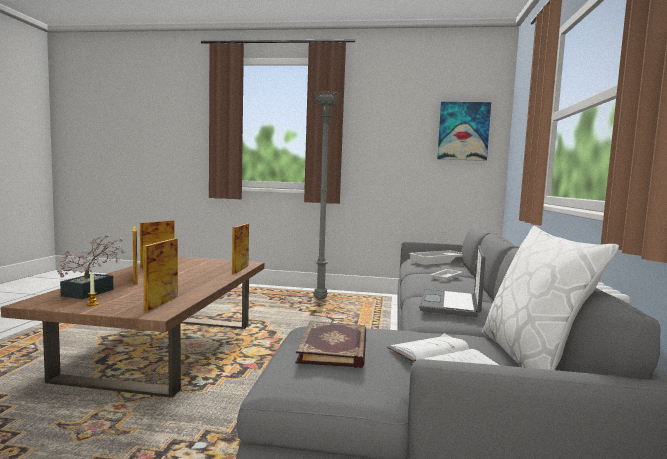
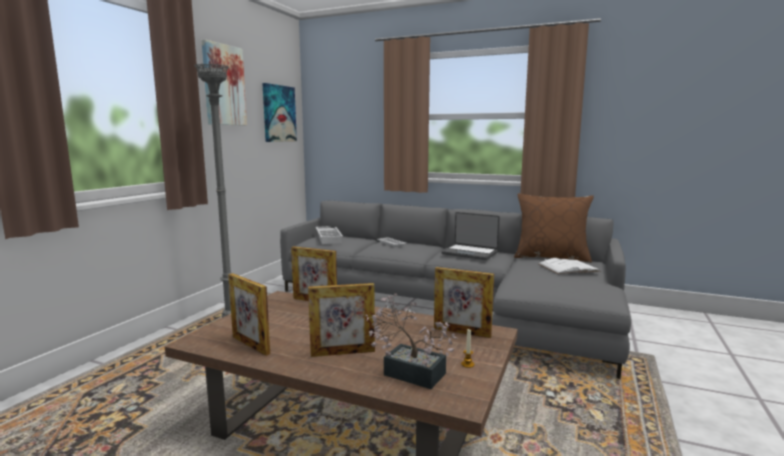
camera: 75 degrees left, 5 degrees up
book [295,321,366,368] -> none
white pillow [482,226,619,370] -> brown pillow [514,193,594,263]
none -> picture [201,39,247,126]

